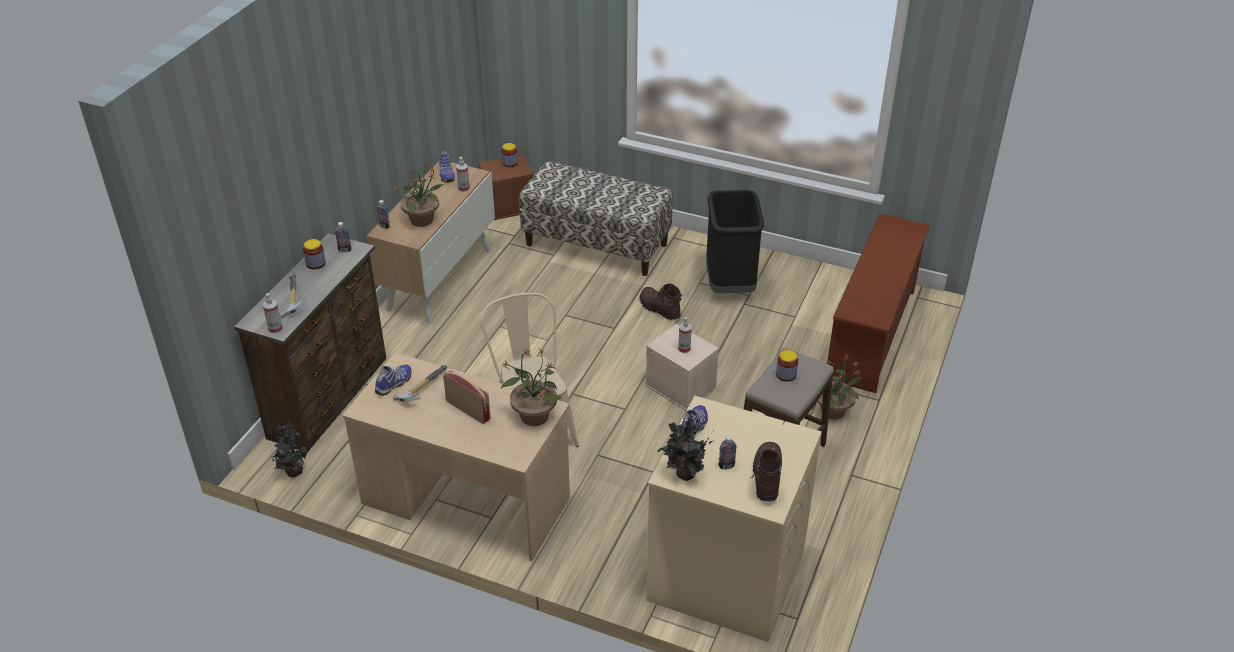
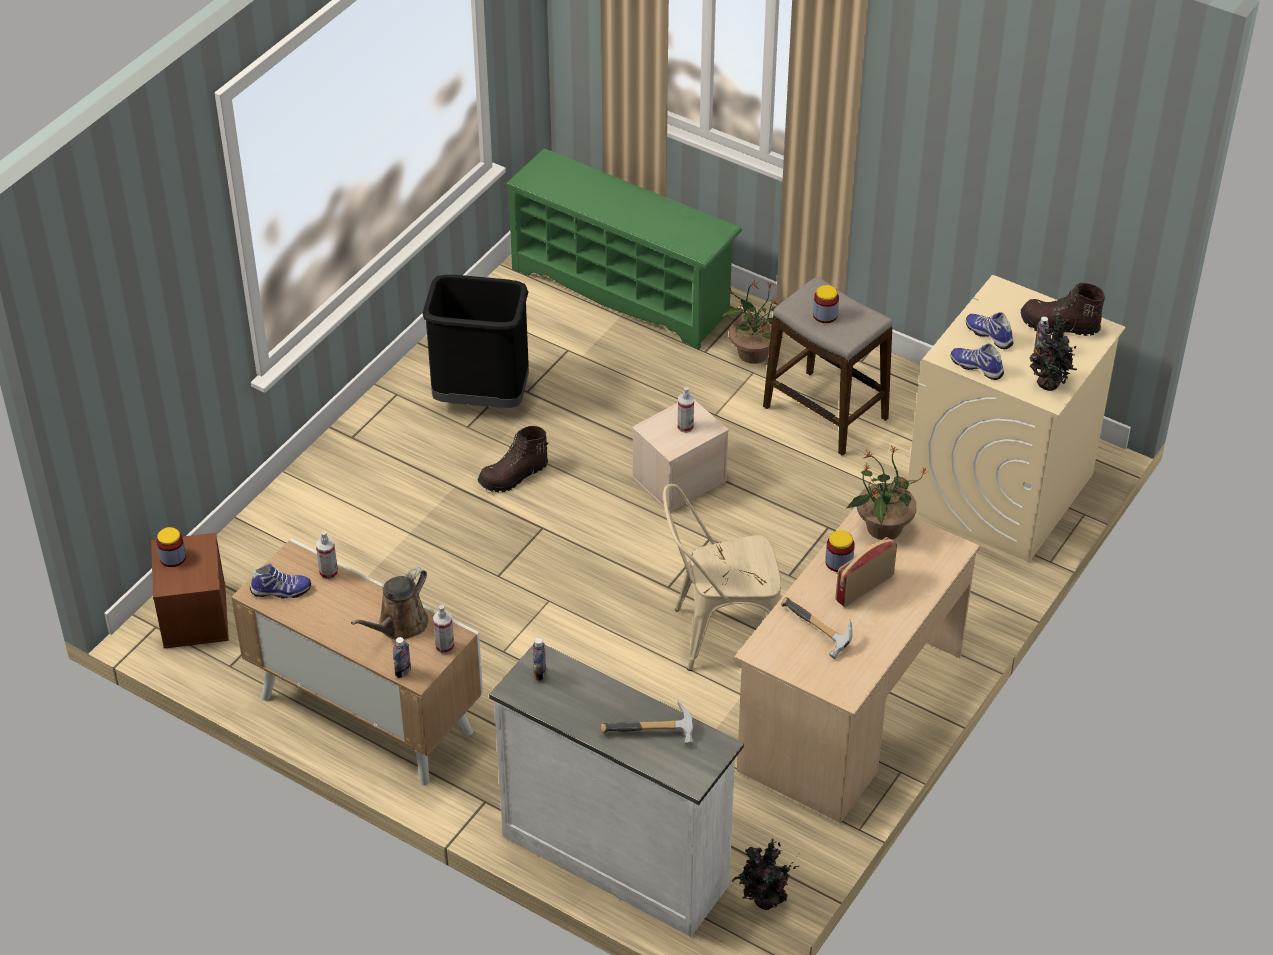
camera: 80 degrees left, 5 degrees up
brown dresser [234,233,386,453] -> white dresser [489,645,744,937]
spray bottle [263,293,283,333] -> spray bottle moved to [433,605,454,654]
jar [303,239,326,269] -> jar moved to [825,530,855,572]
shoe [375,364,412,396] -> shoe moved to [966,313,1013,349]
potted plant [392,163,444,227] -> brown watering can [351,567,428,640]
bench [519,161,673,276] -> none
brown shoe rack [827,214,930,393] -> green shoe rack [504,149,742,350]

